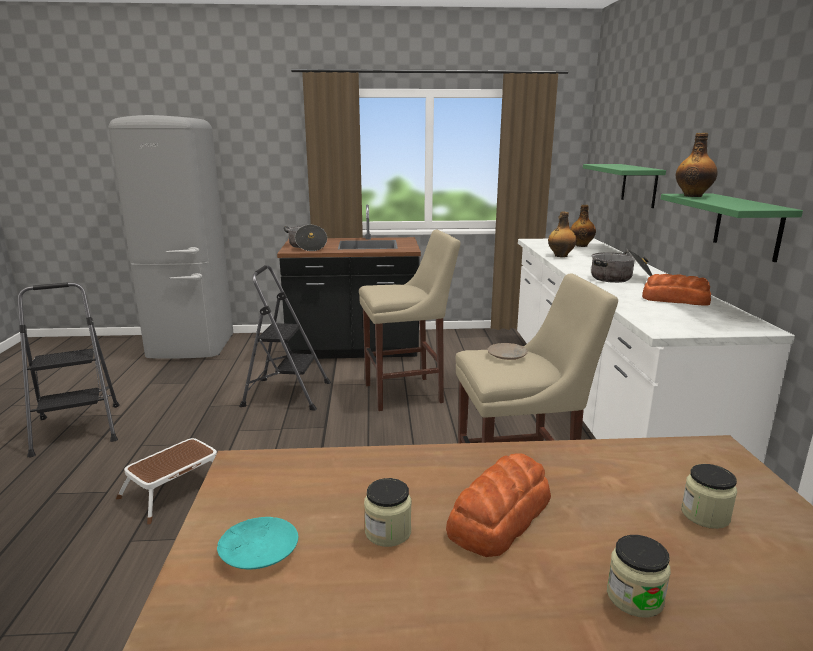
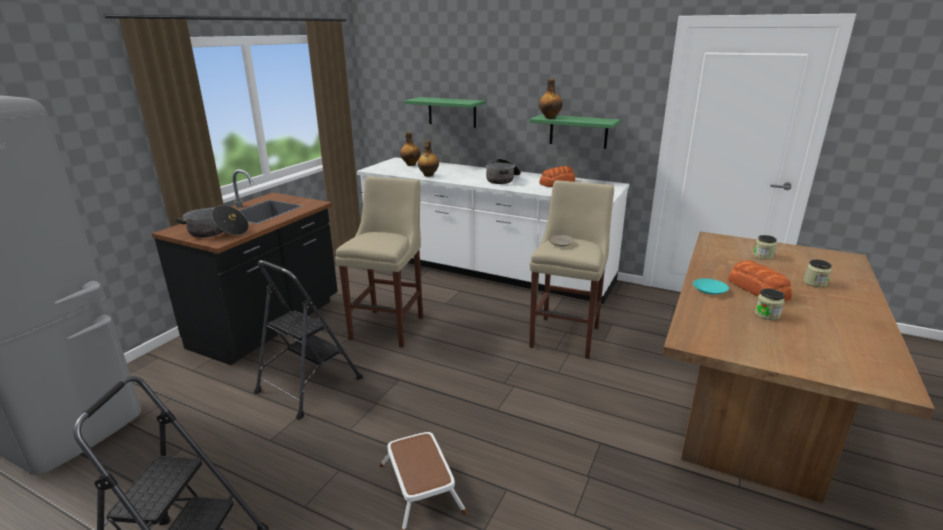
camera: 60 degrees left, 5 degrees up
turquoise plate [217,517,298,569] -> turquoise plate moved to [693,278,729,294]

